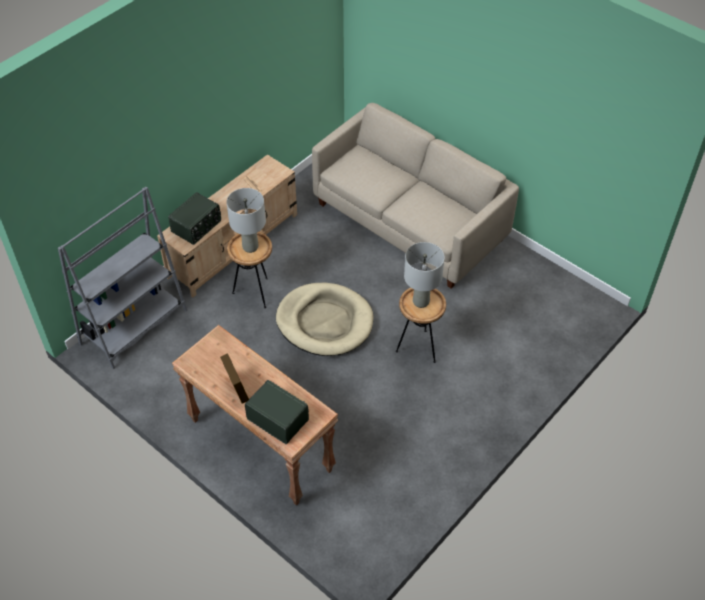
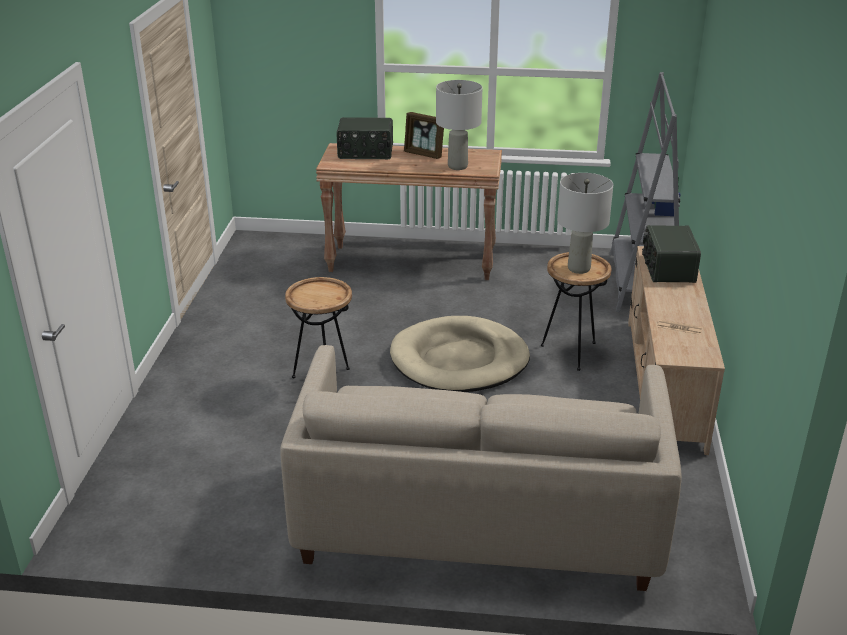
camera: 145 degrees right, 20 degrees down
grey table lamp [404,242,445,308] -> grey table lamp moved to [436,80,483,170]

